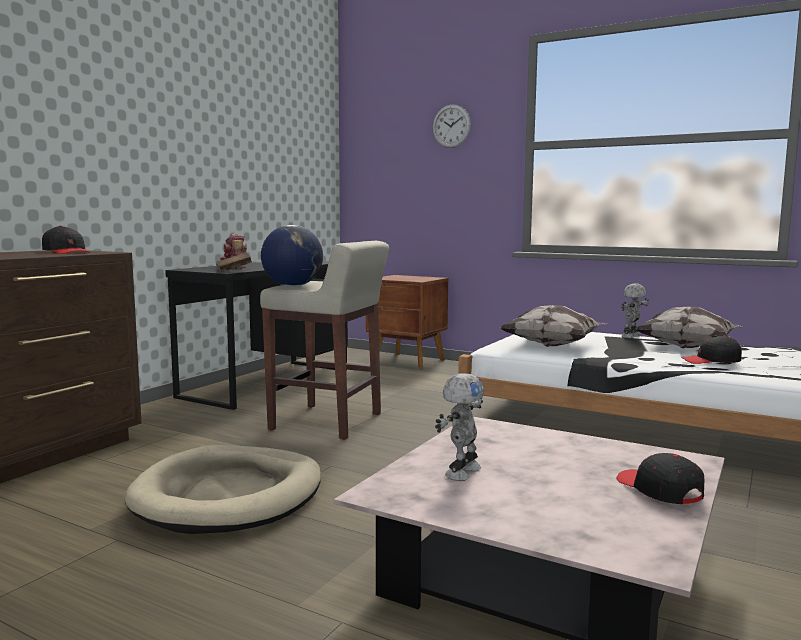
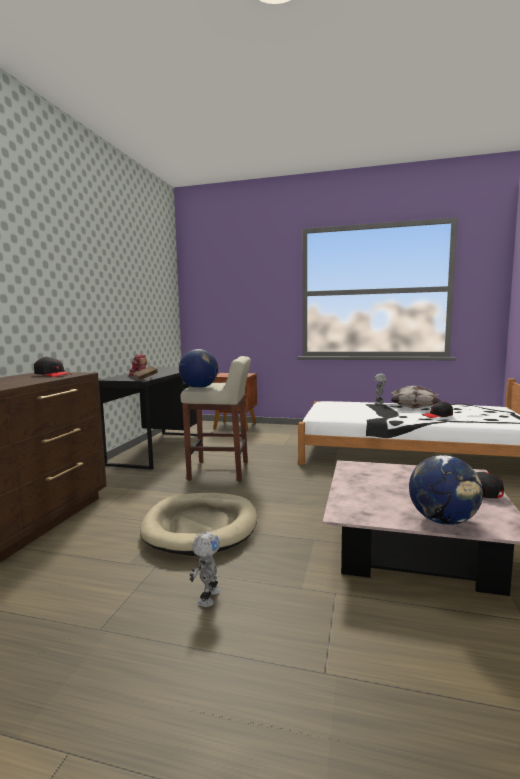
camera: 15 degrees left, 0 degrees up
wall clock [433,105,471,148] -> none
toy robot [435,373,484,481] -> toy robot moved to [190,531,221,607]
pillow [500,305,608,347] -> none
none -> globe [409,455,483,525]

